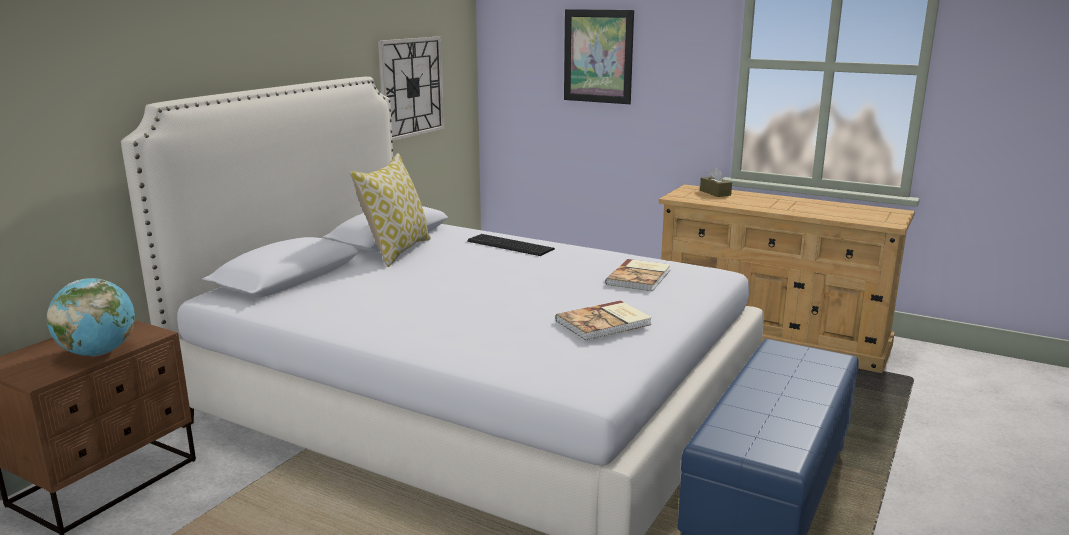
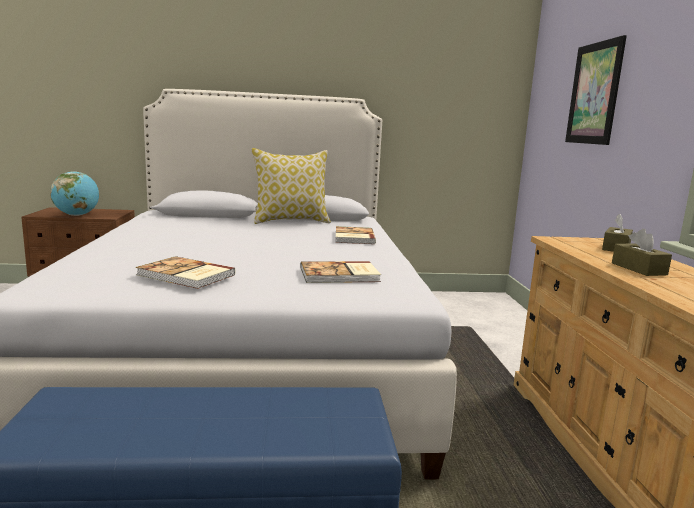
camera: 55 degrees right, 5 degrees down
wall clock [378,36,444,141] -> none
keyboard [467,234,555,256] -> book [335,226,376,244]
none -> brown tissue box [612,229,672,276]

